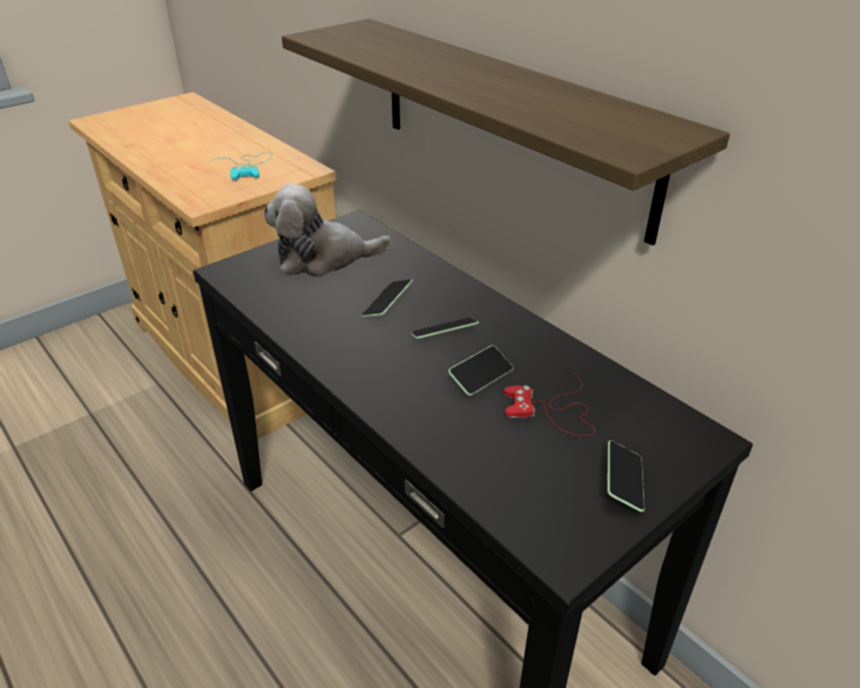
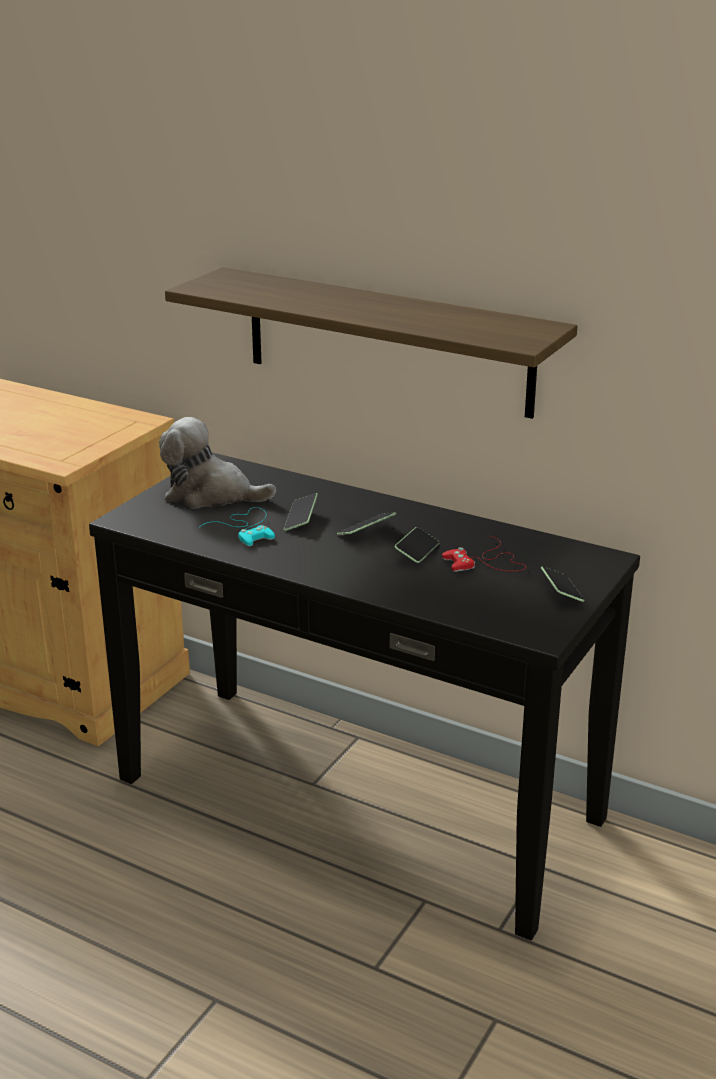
camera: 20 degrees left, 10 degrees down
turquoise game controller [211,152,272,181] -> turquoise game controller moved to [198,507,275,546]
plush toy [264,183,392,277] -> plush toy turned 45 degrees clockwise [159,417,276,509]

